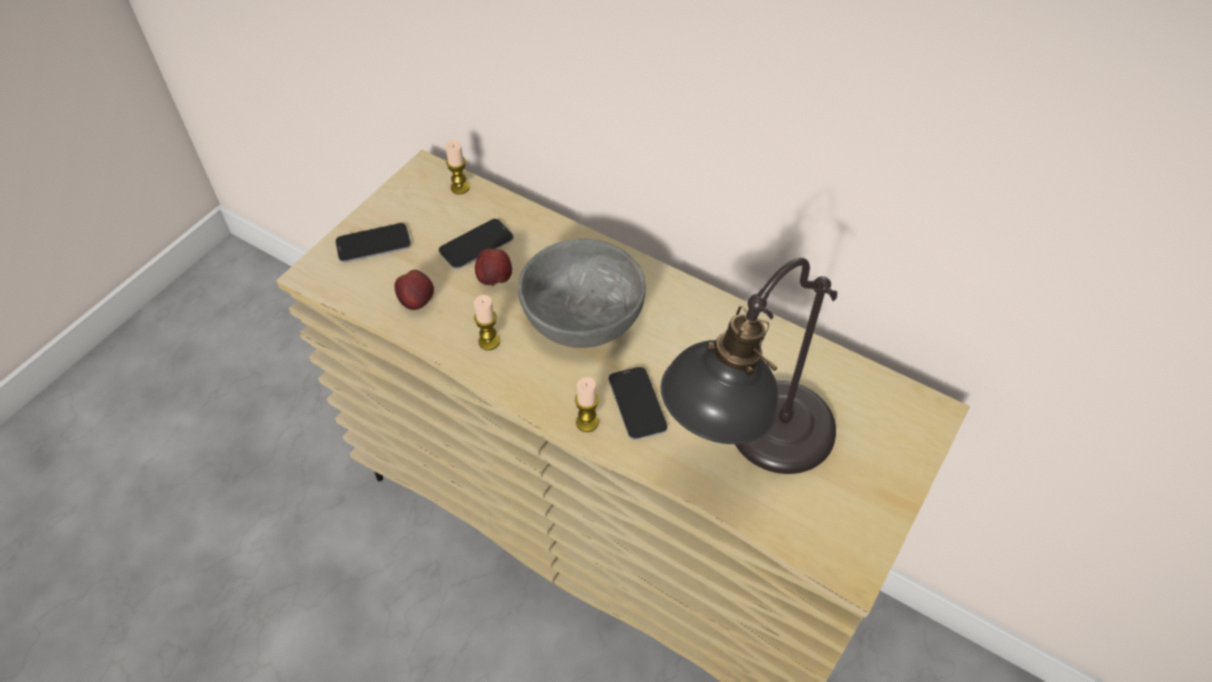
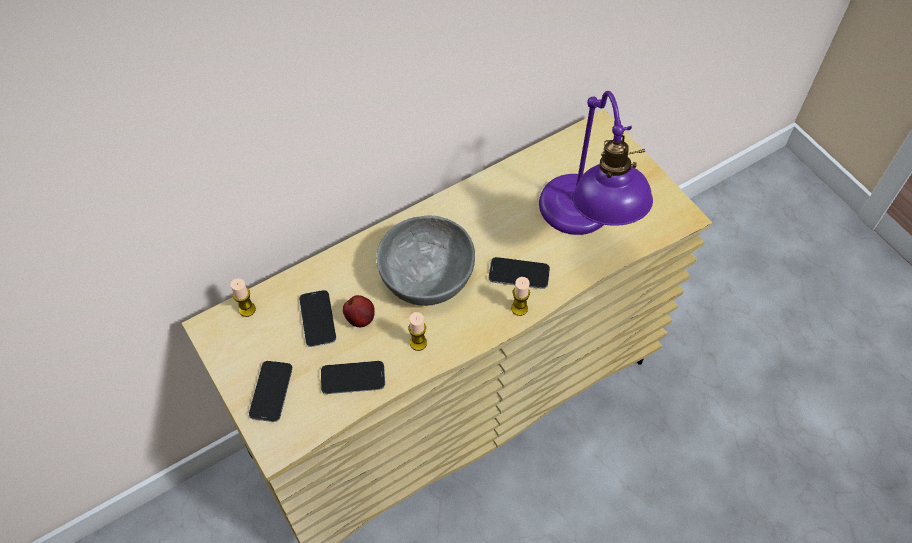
camera: 65 degrees left, 5 degrees up
apple [394,270,434,310] -> phone [321,361,385,394]
grey table lamp [661,258,837,474] -> purple table lamp [539,91,653,235]

